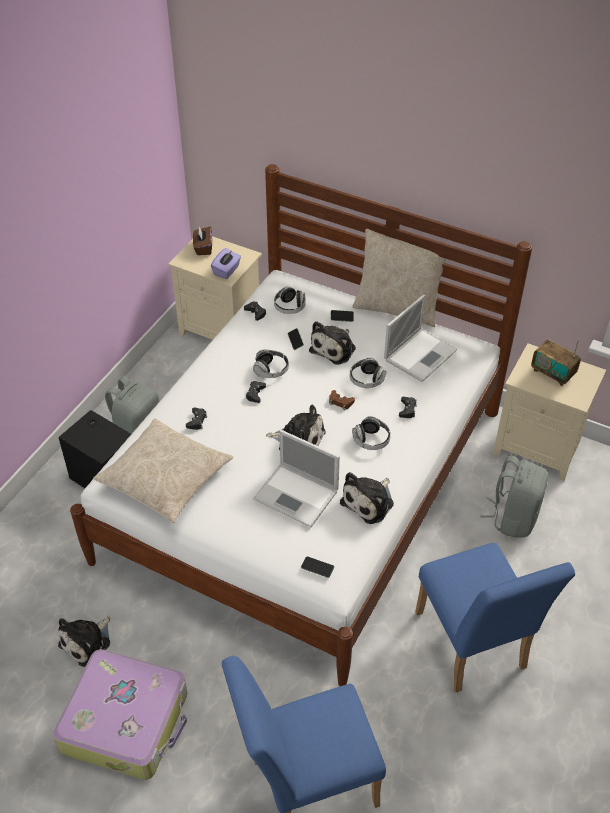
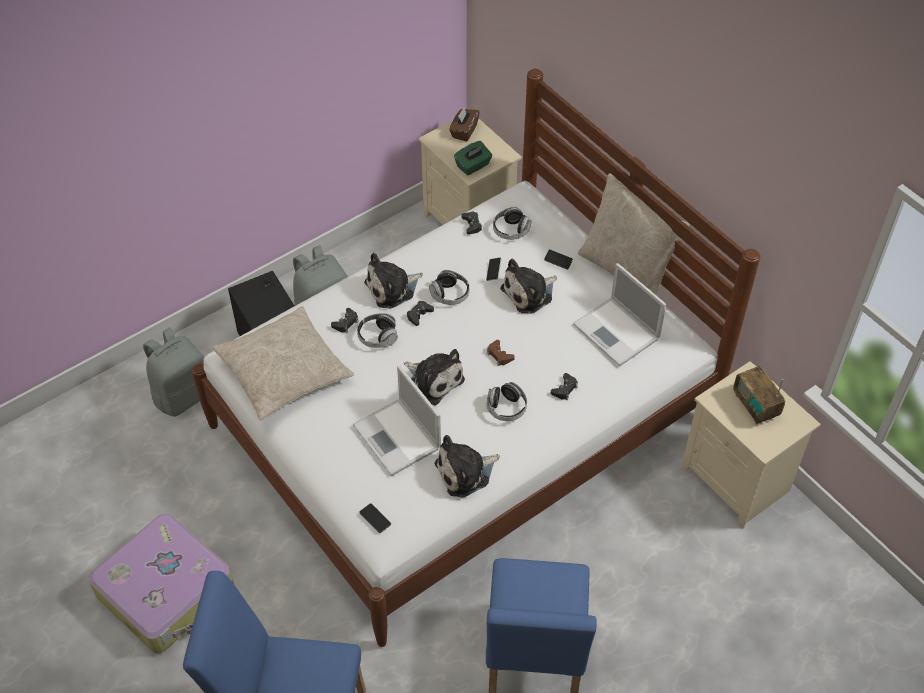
camera: 25 degrees right, 5 degrees up
plush toy [58,616,110,667] -> plush toy moved to [364,253,423,309]
purple tissue box [211,248,241,279] -> green tissue box [454,141,492,176]
headphones [350,358,386,388] -> headphones moved to [357,313,398,348]
laptop [384,295,458,382] -> laptop turned 75 degrees clockwise [573,263,666,366]
grey backpack [481,455,548,538] -> grey backpack moved to [143,327,204,417]

